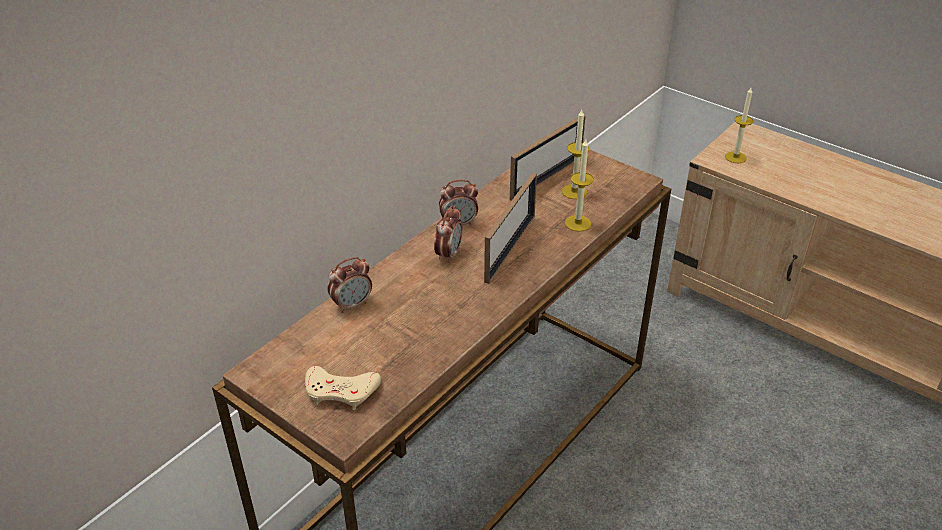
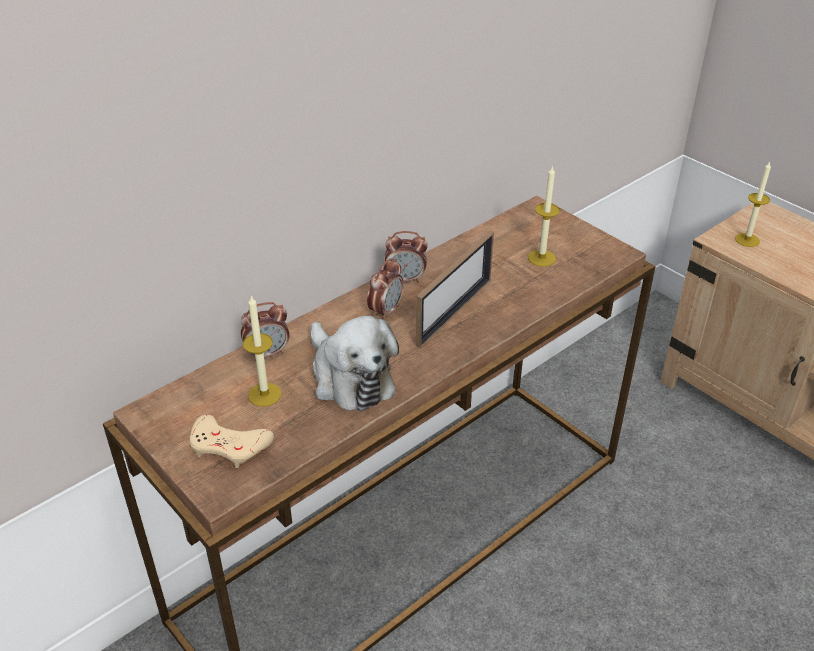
camera: 10 degrees right, 0 degrees up
picture frame [510,116,585,201] -> none
candle [565,139,594,232] -> candle moved to [243,295,282,407]
none -> plush toy [310,316,399,411]

